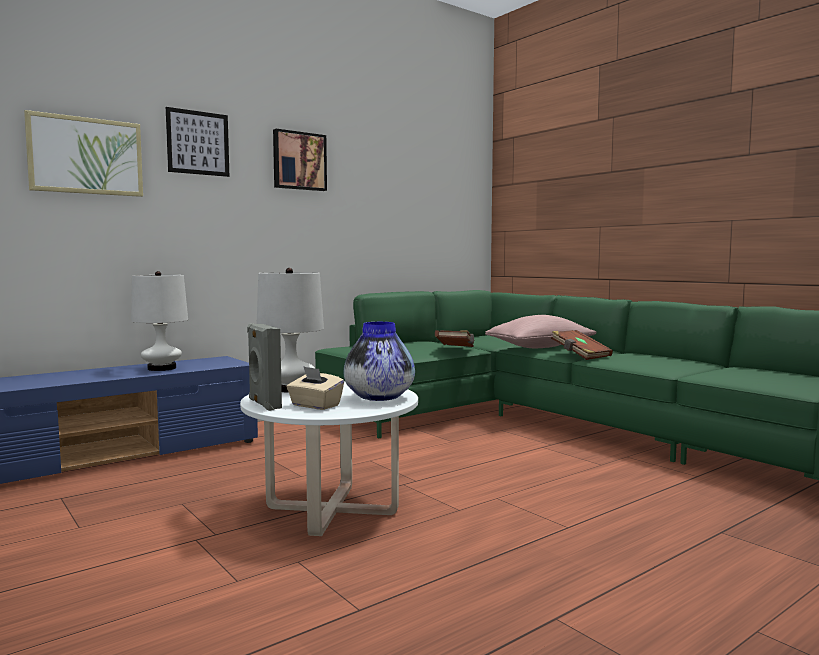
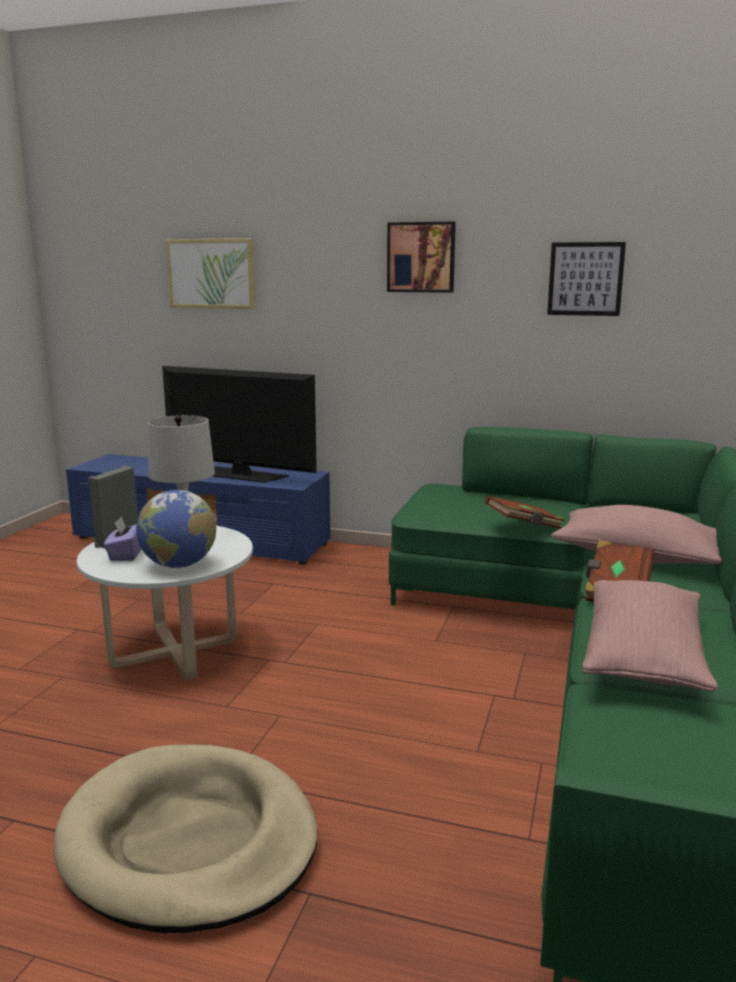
camera: 55 degrees right, 10 degrees up
white table lamp [131,271,188,371] -> television [162,366,317,483]
picture [166,107,229,177] -> picture moved to [547,242,626,316]
beige tissue box [287,366,344,410] -> purple tissue box [104,516,141,561]
vase [343,322,415,401] -> globe [136,490,216,568]
none -> beige dog bed [53,745,318,933]
none -> pink pillow [582,580,718,691]

